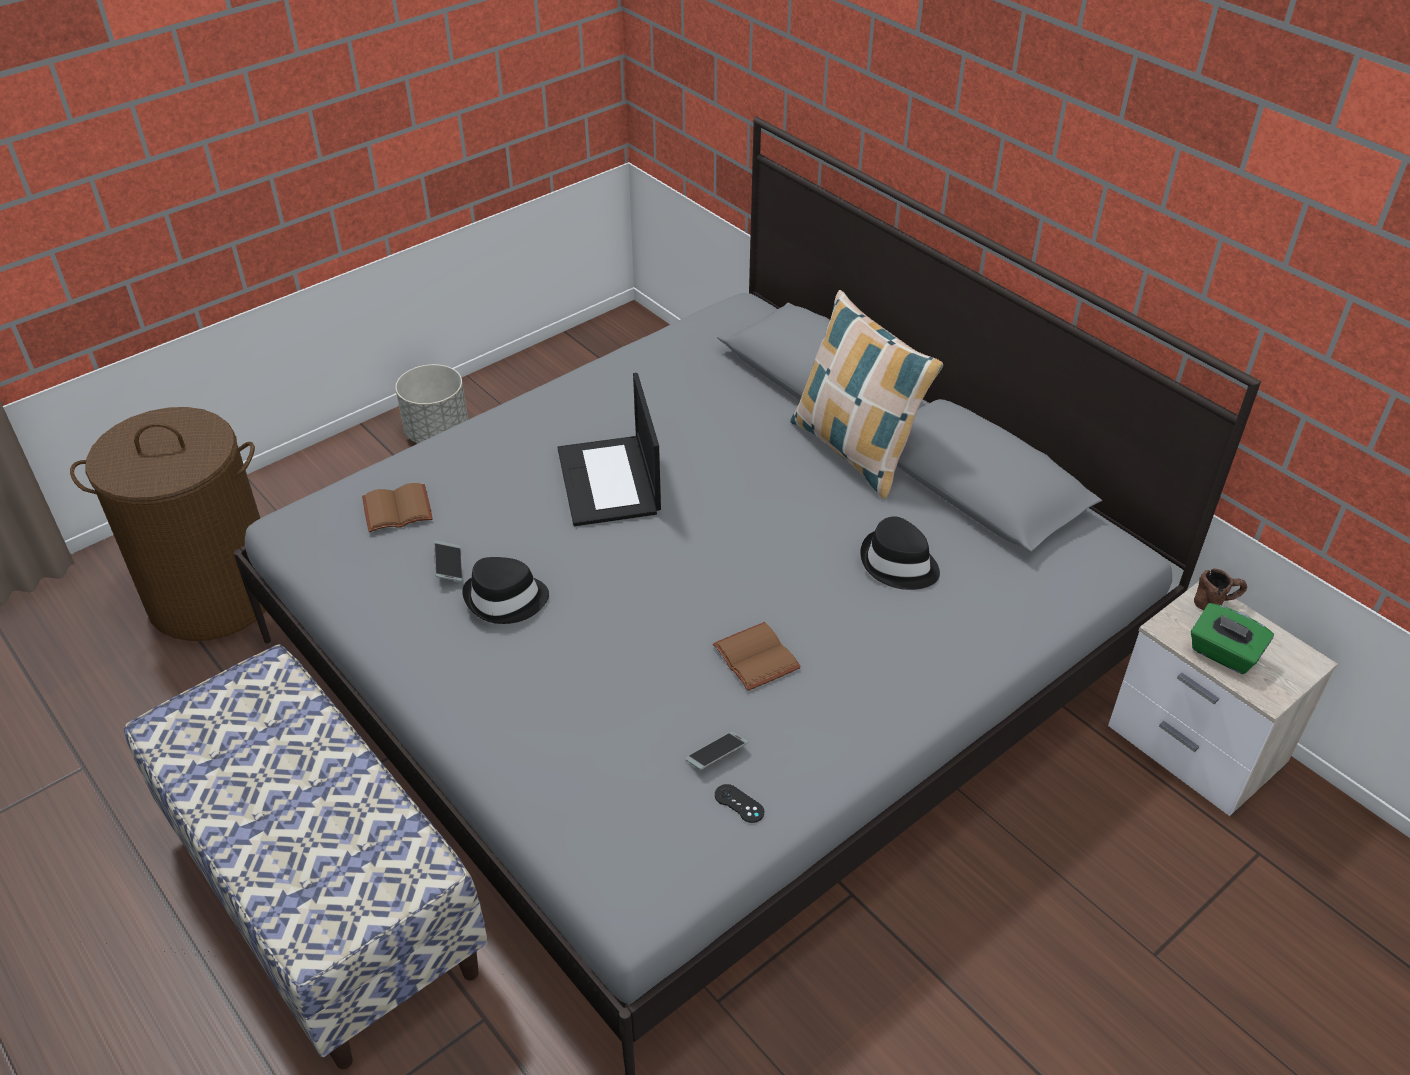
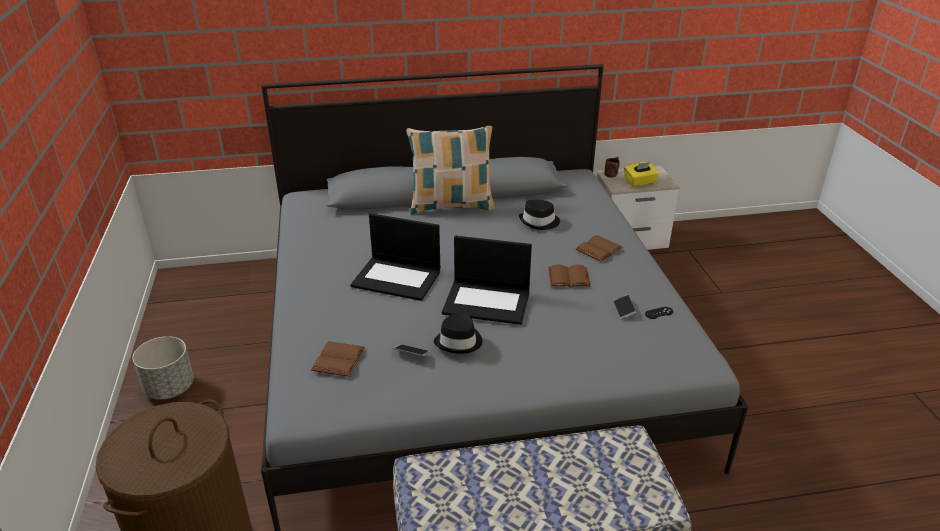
camera: 60 degrees left, 10 degrees down
green tissue box [1191,603,1274,674] -> yellow tissue box [624,162,659,187]
none -> laptop [442,236,532,325]
none -> brown book [576,235,623,262]

